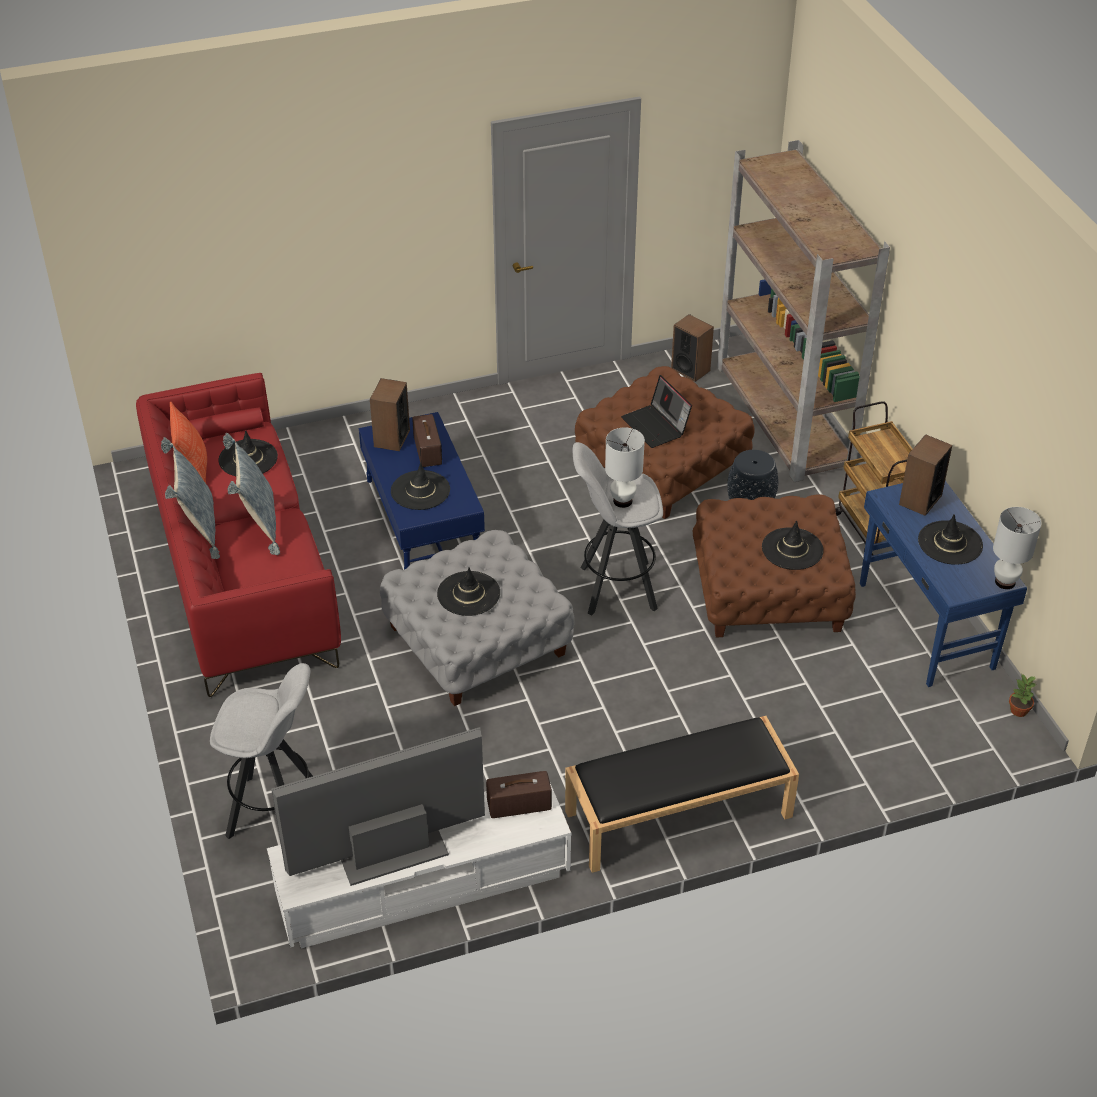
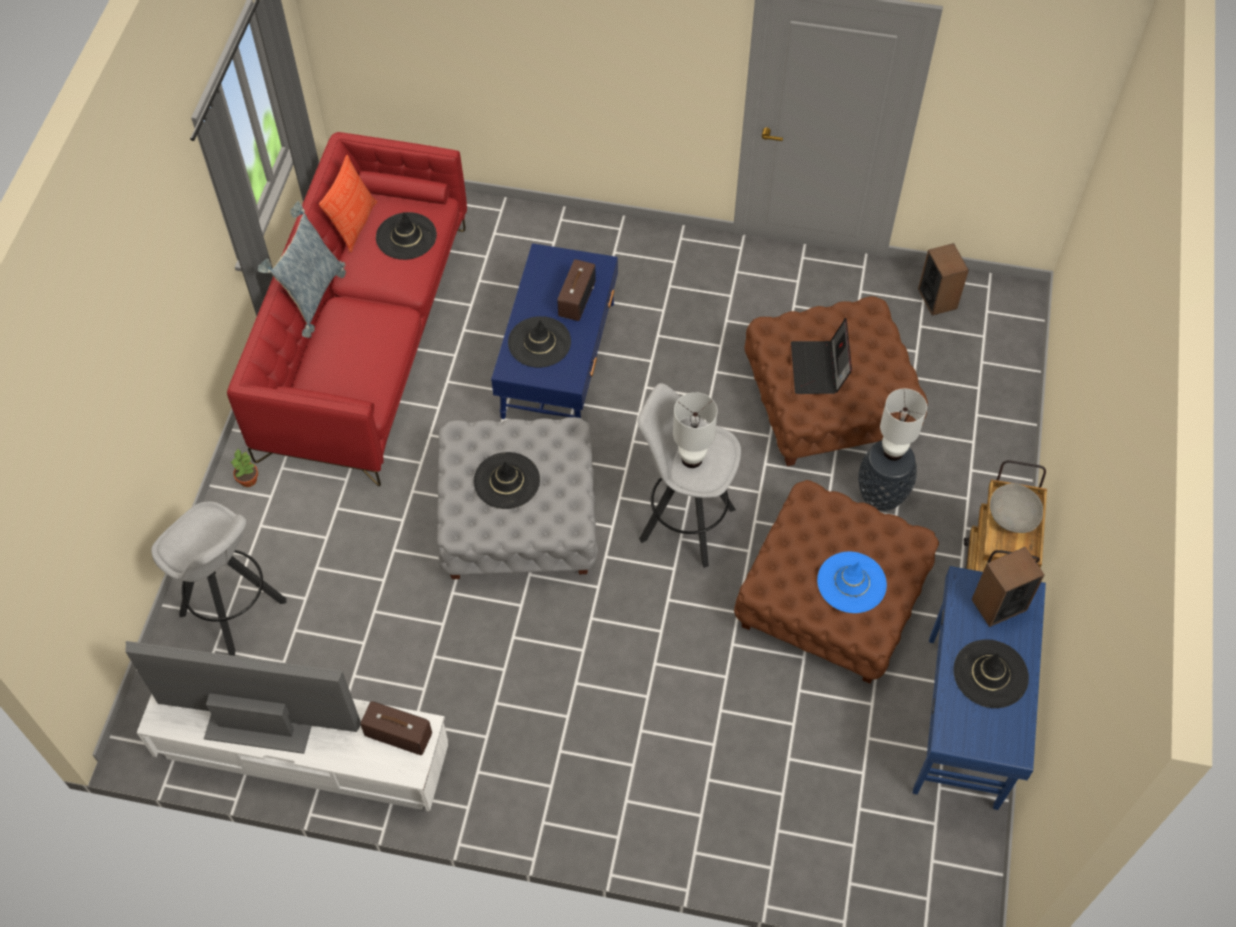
camera: 30 degrees right, 15 degrees up
pillow [223,433,280,556] -> none
speaker [370,378,410,451] -> none
black bench [565,716,799,873] -> none
brown bookcase [717,140,890,482] -> none
black hat [762,520,824,570] -> blue hat [817,551,887,613]
white table lamp [993,507,1042,589] -> white table lamp moved to [880,389,927,461]
potted plant [1009,674,1036,717] -> potted plant moved to [231,449,258,487]
none -> grey bowl [990,483,1043,533]

